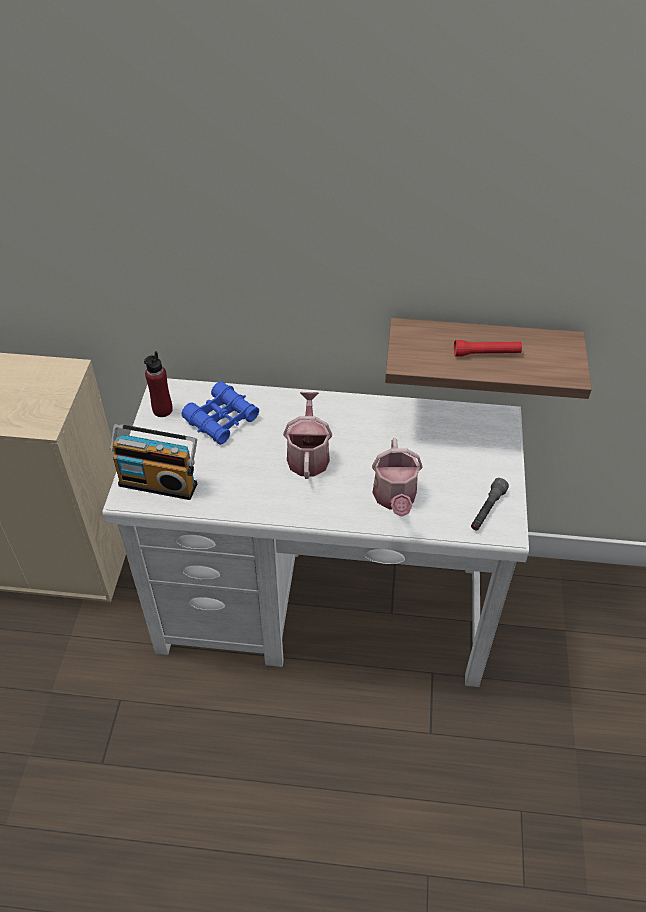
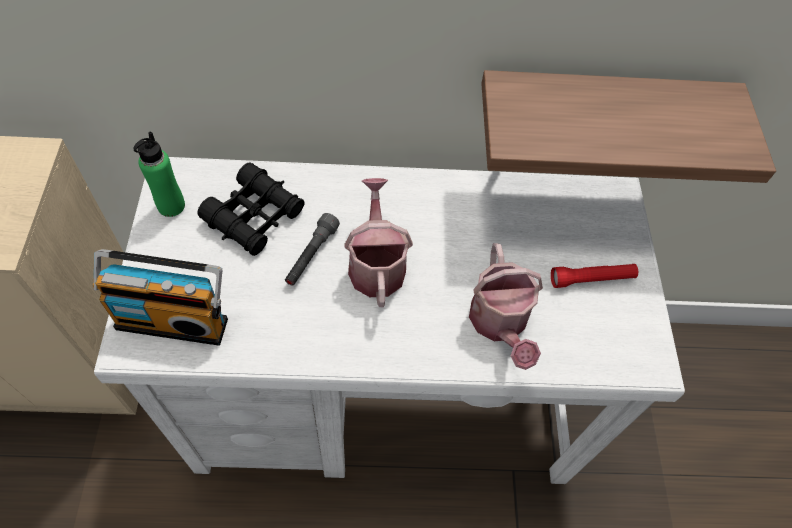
camera: 10 degrees left, 10 degrees up
red bottle [144,351,173,417] -> green bottle [133,132,185,217]
blue binoculars [181,381,259,445] -> black binoculars [198,163,304,256]
red flashlight [454,340,522,357] -> red flashlight moved to [551,264,638,288]
grey flashlight [471,478,509,530] -> grey flashlight moved to [285,213,340,286]

